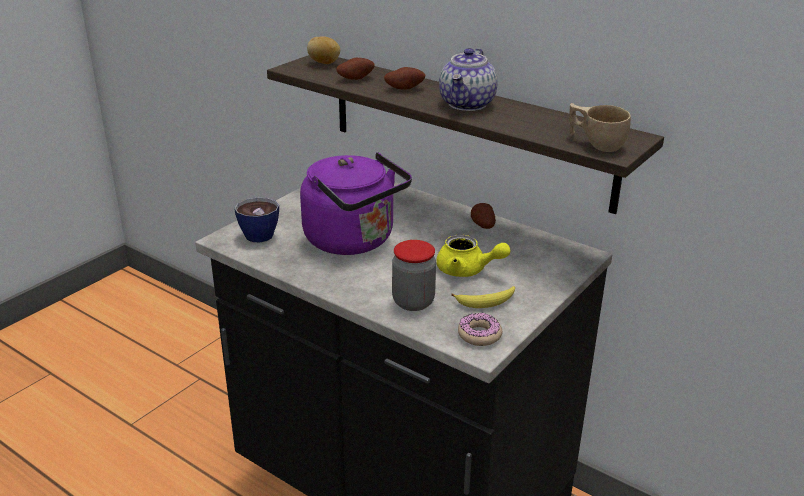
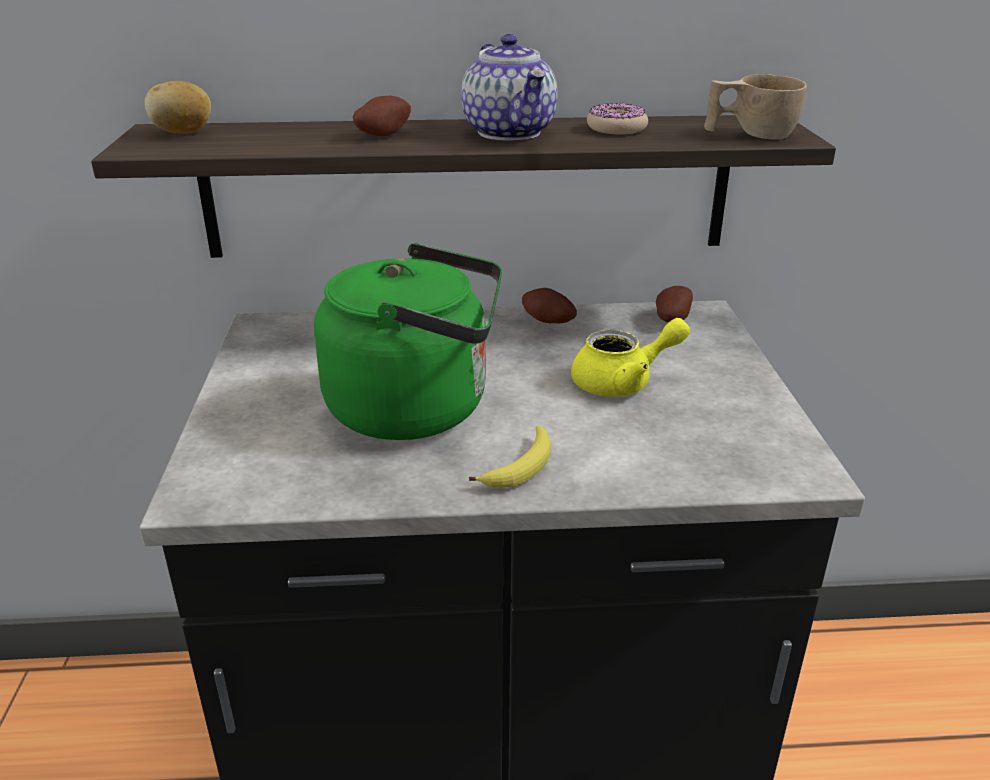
camera: 40 degrees left, 0 degrees up
cup [234,197,279,242] -> none
purple kettle [300,152,412,255] -> green kettle [314,243,502,440]
potato [336,58,375,80] -> potato moved to [656,286,693,323]
jar [392,240,436,311] -> none
banana [451,286,515,308] -> banana moved to [469,426,551,488]
donut [458,313,502,346] -> donut moved to [587,102,648,134]

